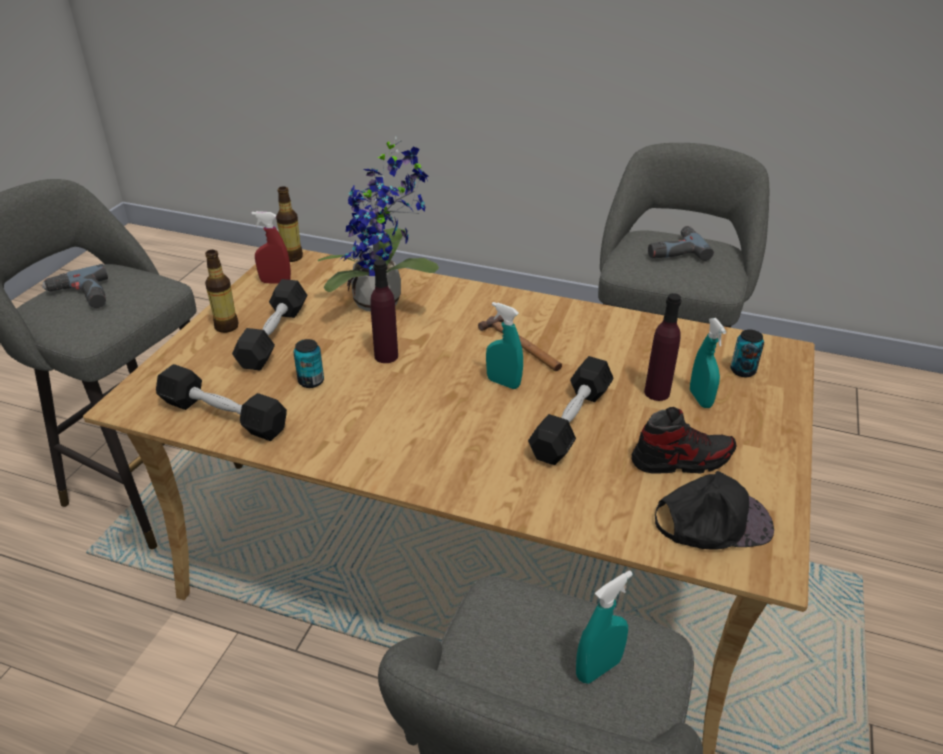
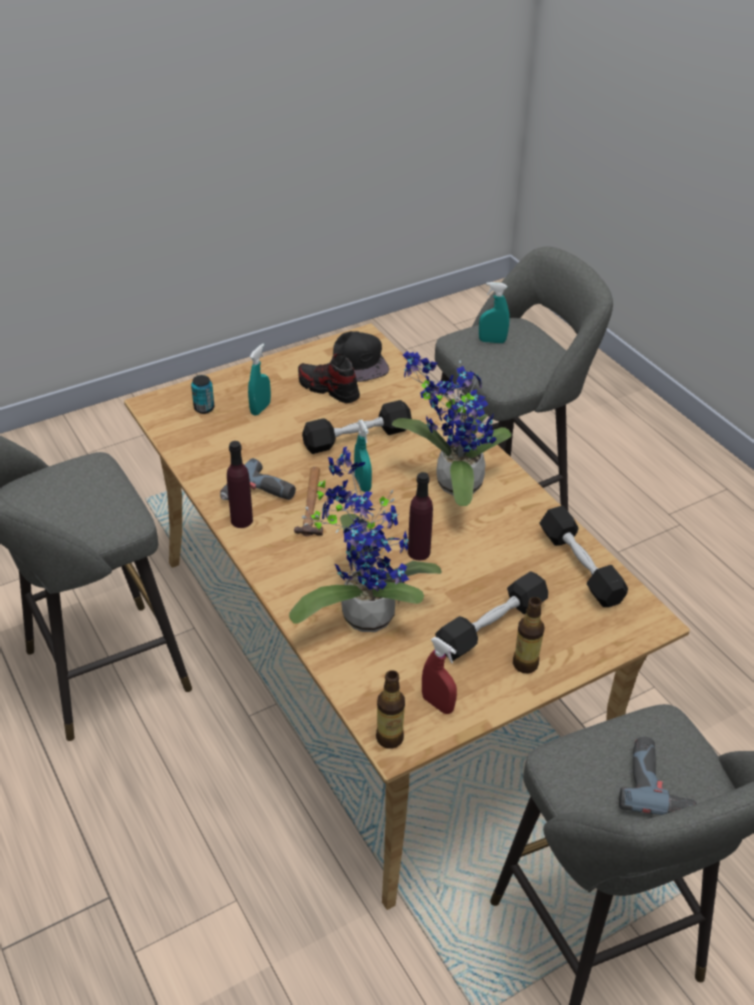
camera: 140 degrees left, 5 degrees up
can [294,339,324,388] -> none
purple bottle [644,293,682,401] -> purple bottle moved to [227,441,253,528]
power drill [648,226,714,261] -> power drill moved to [220,458,296,500]
black cap [655,471,774,550] -> black cap turned 150 degrees counterclockwise [333,331,389,382]
none -> potted plant [392,351,511,506]

